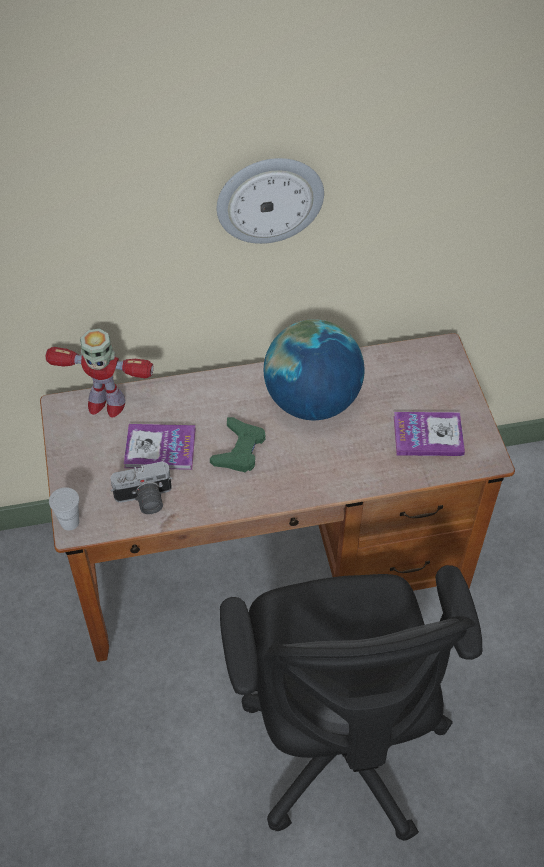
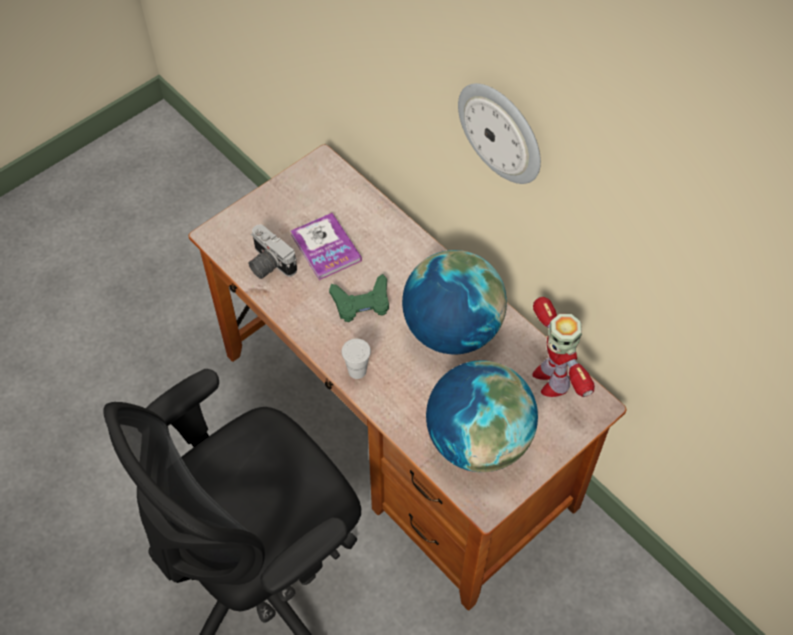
camera: 60 degrees right, 5 degrees up
toy robot [46,329,154,418] -> toy robot moved to [533,297,595,397]
white cup [49,487,79,530] -> white cup moved to [341,338,371,379]
book [394,412,465,456] -> globe [426,360,538,472]

